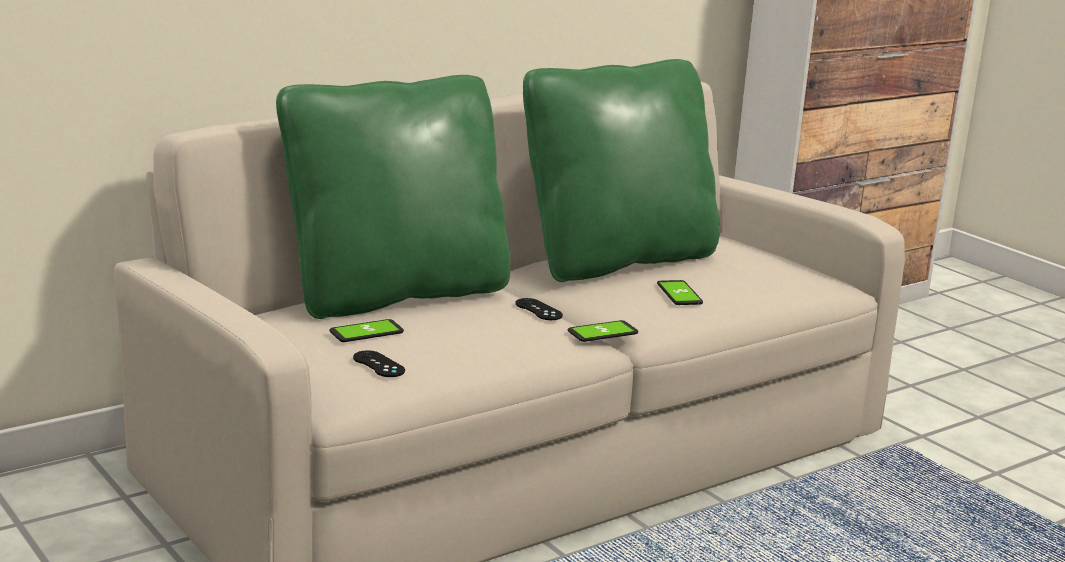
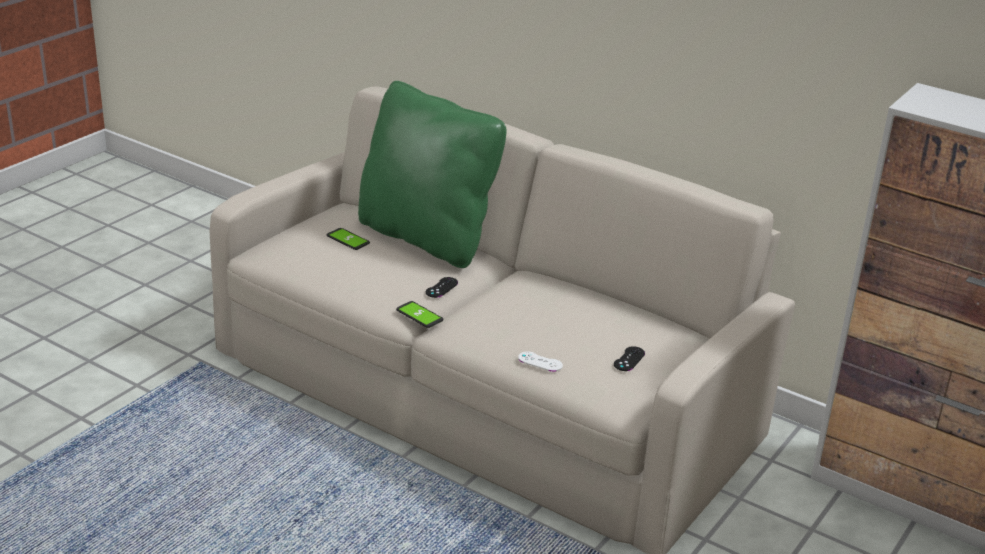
camera: 70 degrees right, 10 degrees up
black game controller [353,350,405,377] -> black game controller moved to [614,346,645,371]
green pillow [523,59,720,282] -> none
phone [657,280,703,305] -> none
none -> white game controller [518,351,563,372]

